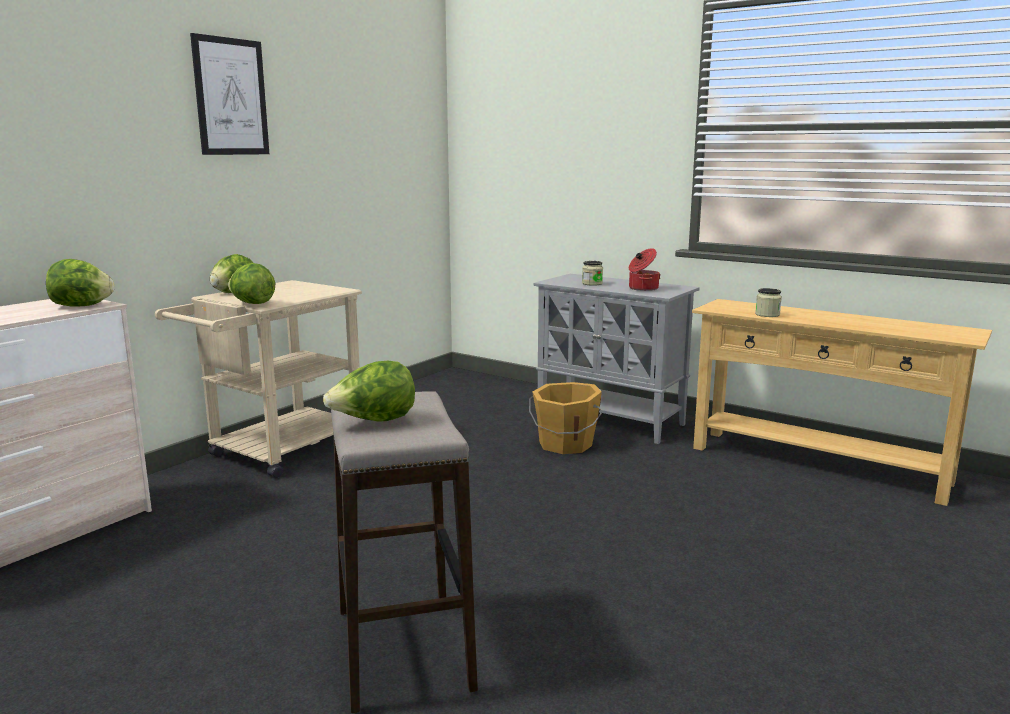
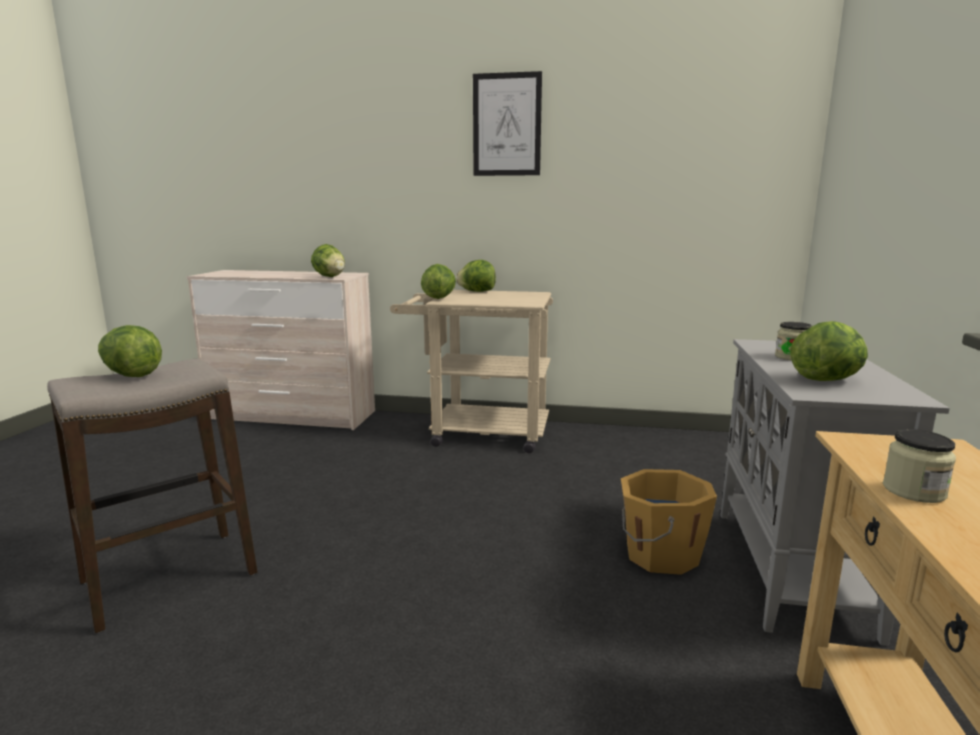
camera: 65 degrees right, 0 degrees up
cooking pot [629,248,661,291] -> lettuce [790,321,868,381]

